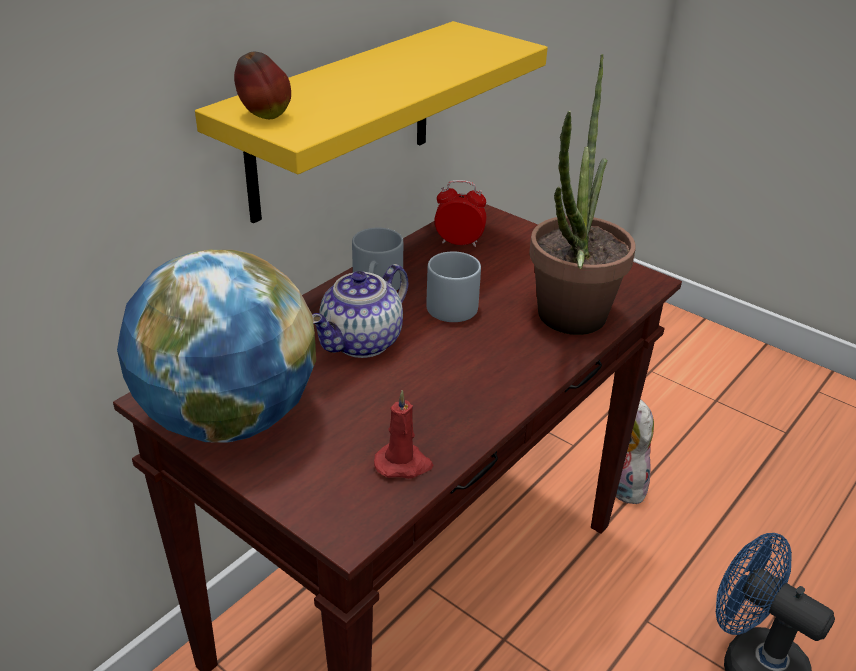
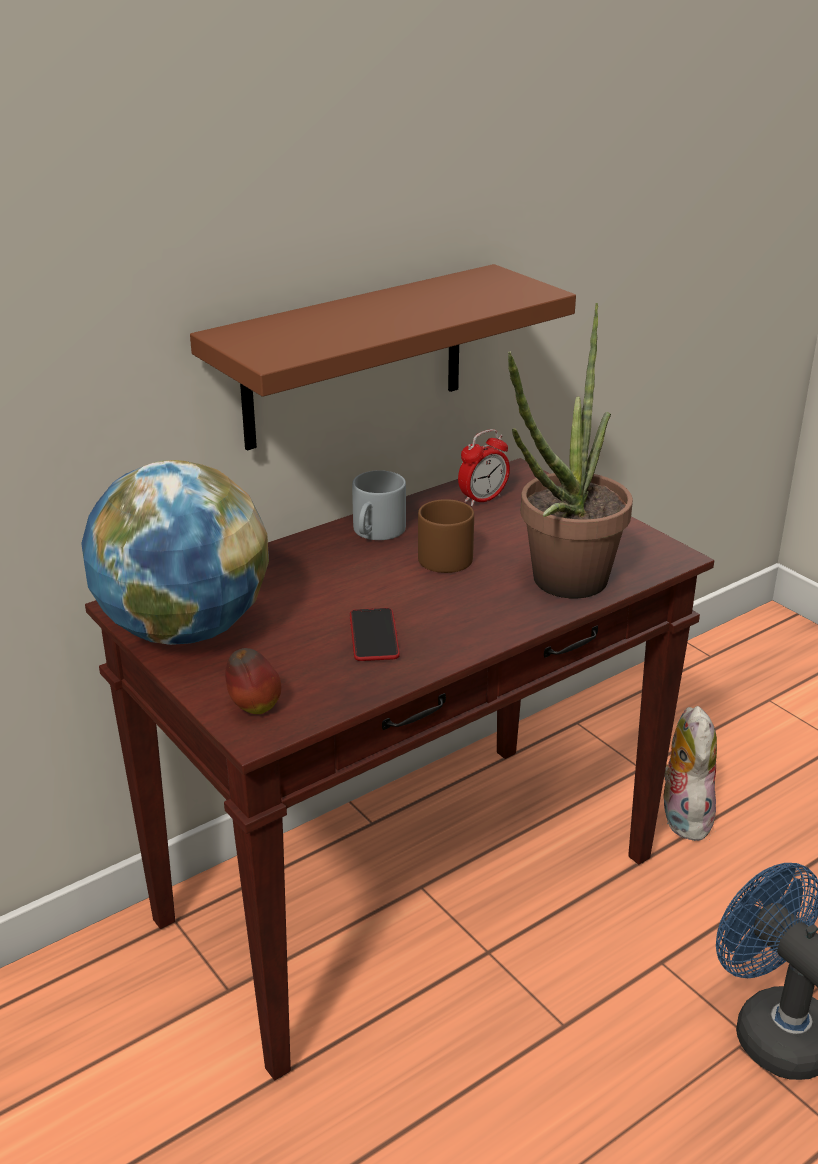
camera: 15 degrees right, 5 degrees down
yellow shelf [195,21,548,223] -> brown shelf [190,264,576,451]
apple [234,52,291,119] -> apple moved to [225,648,281,714]
teapot [312,264,408,358] -> none
red candle [374,390,433,479] -> none
grey mug [426,252,481,322] -> brown mug [418,499,474,573]
alarm clock [435,180,487,247] -> alarm clock turned 120 degrees clockwise [458,429,510,506]
none -> phone [350,608,400,661]

